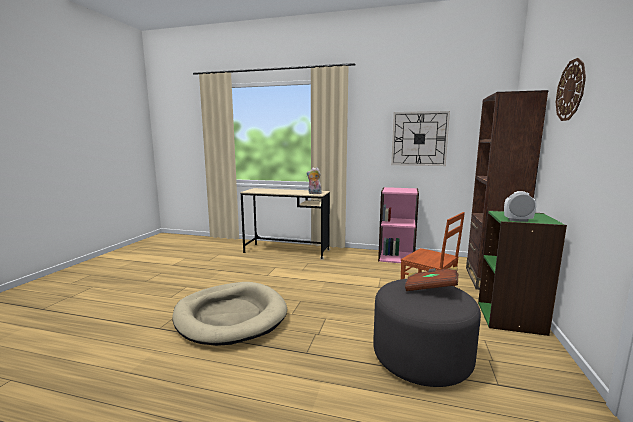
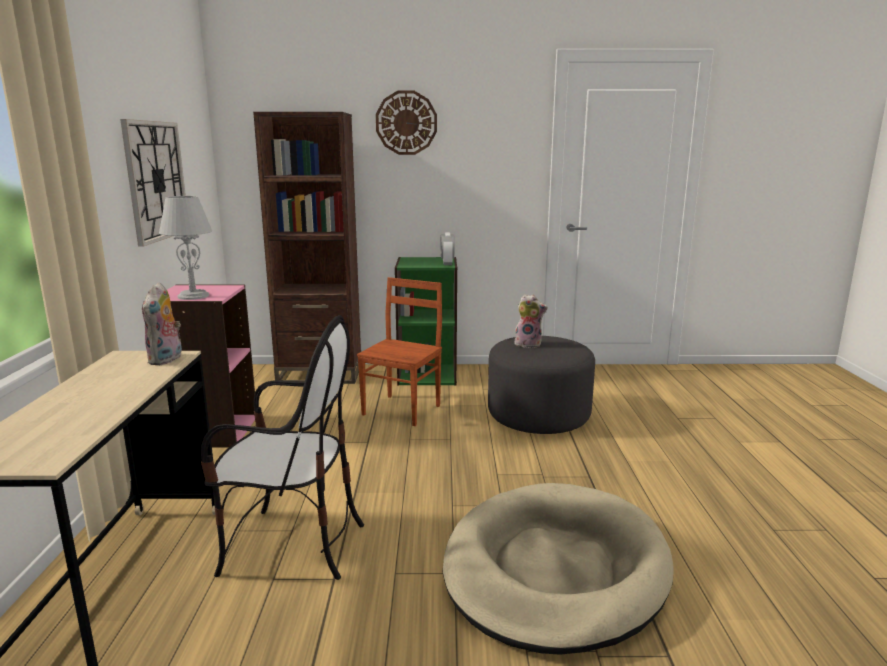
camera: 105 degrees left, 5 degrees up
brown book [405,267,458,291] -> plush toy [514,294,548,348]
none -> grey table lamp [159,196,212,300]
none -> chair [201,315,364,580]

